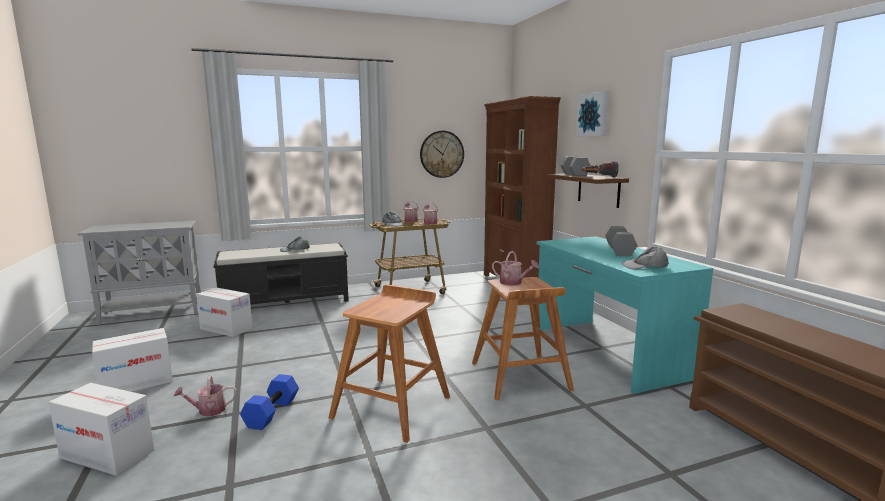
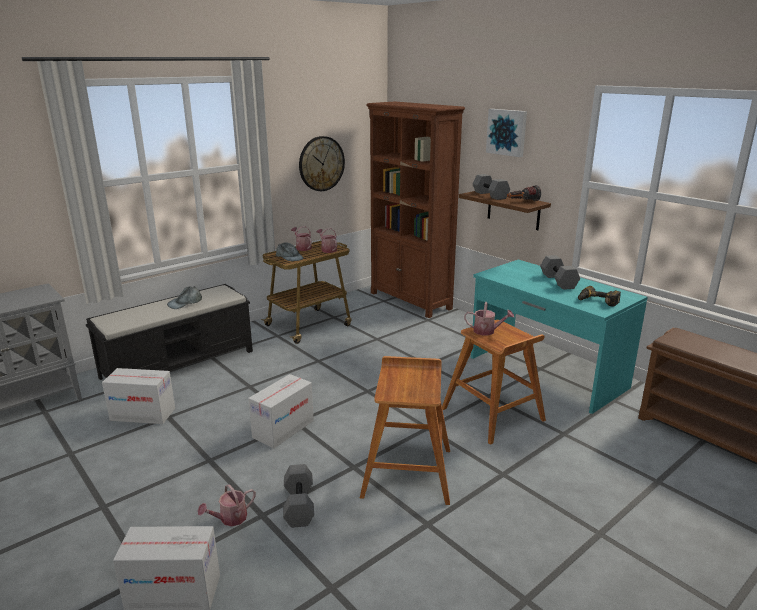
camera: 20 degrees left, 10 degrees up
cardboard box [92,328,173,392] -> cardboard box moved to [248,374,314,448]
blue dumbbell [240,374,299,430] -> grey dumbbell [283,464,314,528]
grey cap [622,247,669,269] -> power drill [578,286,621,307]

